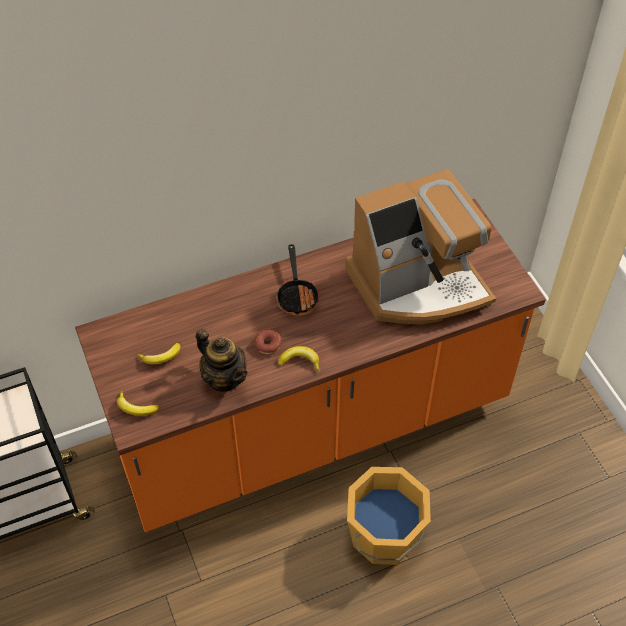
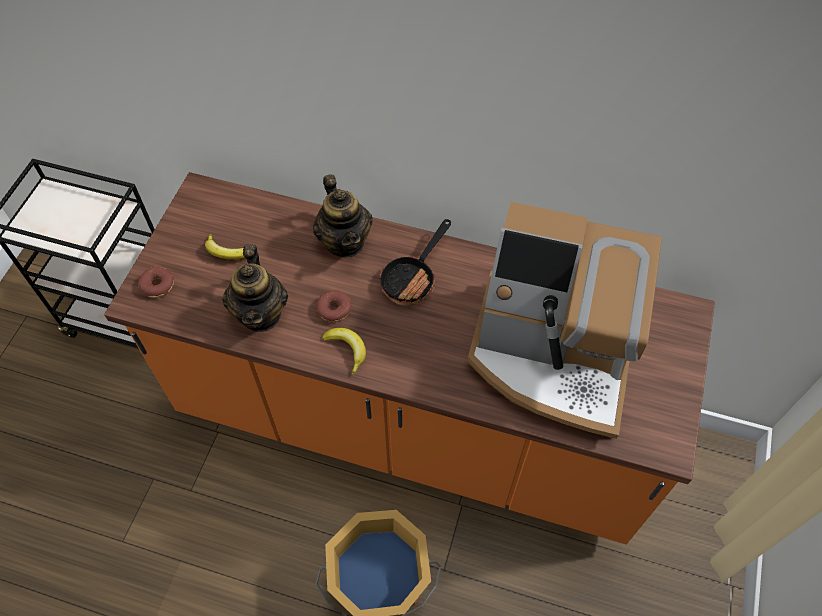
camera: 40 degrees right, 5 degrees up
banana [117,391,160,416] -> donut [138,266,174,298]
none -> teapot [313,174,373,258]

